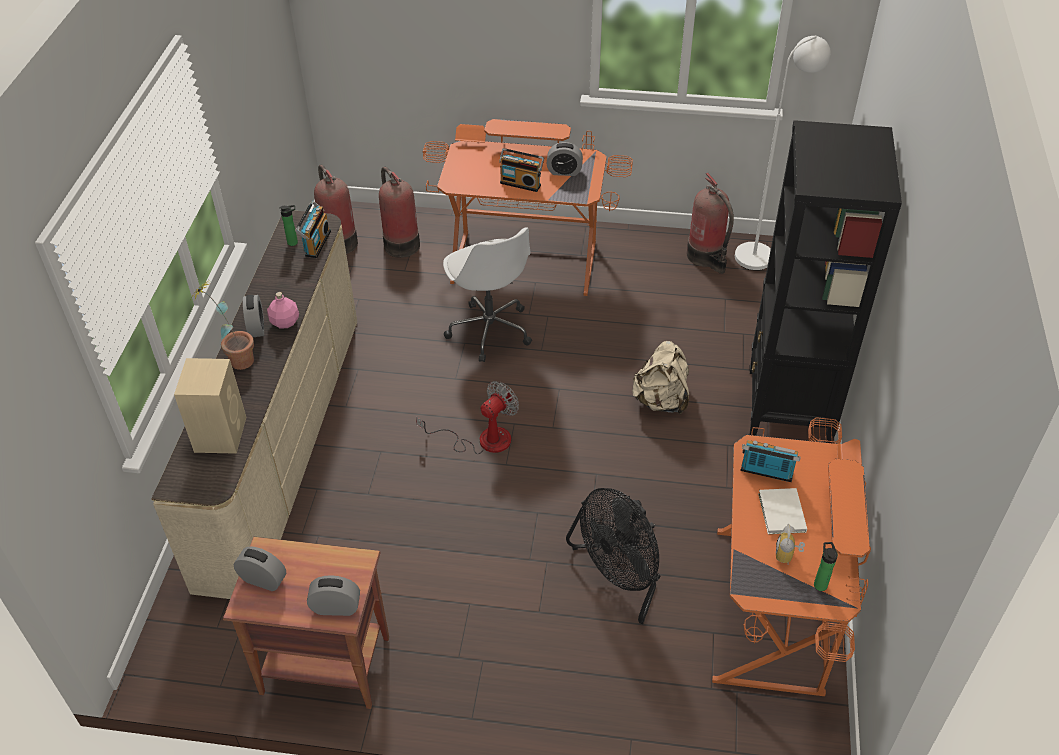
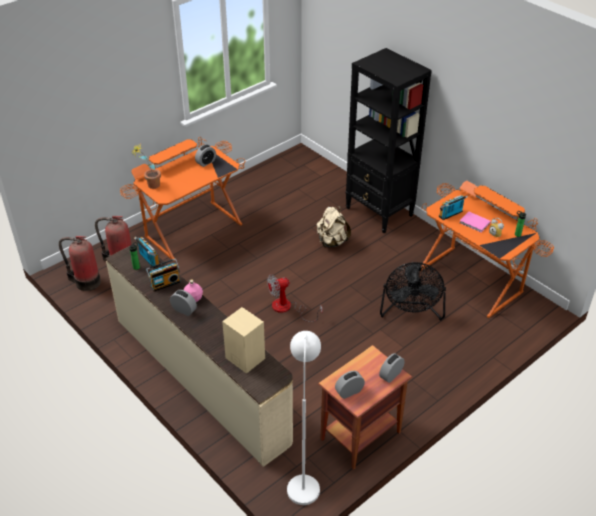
camera: 50 degrees left, 5 degrees down
potted plant [191,280,254,370] -> potted plant moved to [131,145,161,189]
fan [416,381,519,454] -> fan turned 105 degrees counterclockwise [267,274,323,322]
white office chair [443,227,532,362] -> none
radio [499,148,544,192] -> radio moved to [146,259,180,291]
fire extinguisher [687,173,734,274] -> none
white floor lamp [735,35,831,270] -> white floor lamp moved to [287,331,321,505]
white book [758,488,807,534] -> pink book [460,212,491,233]

